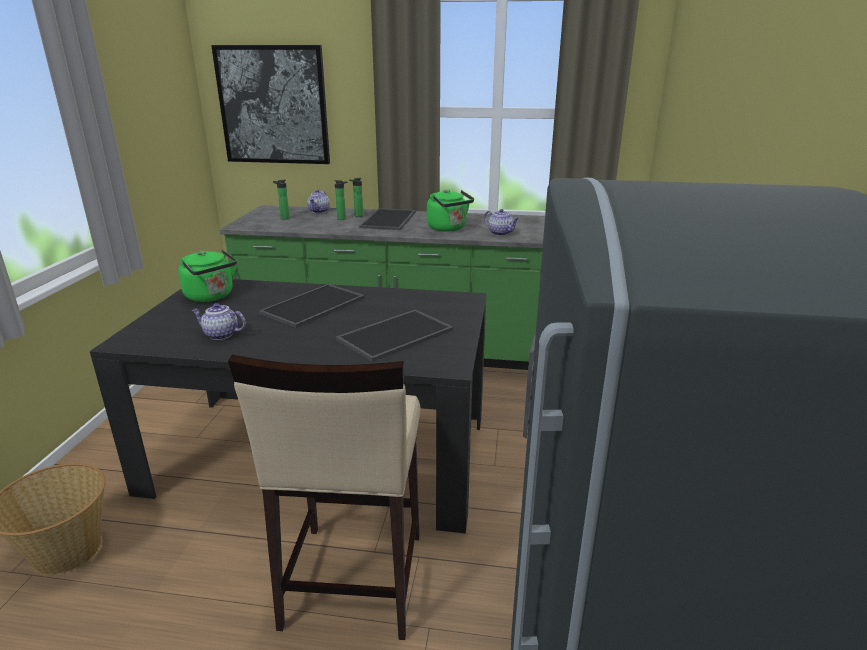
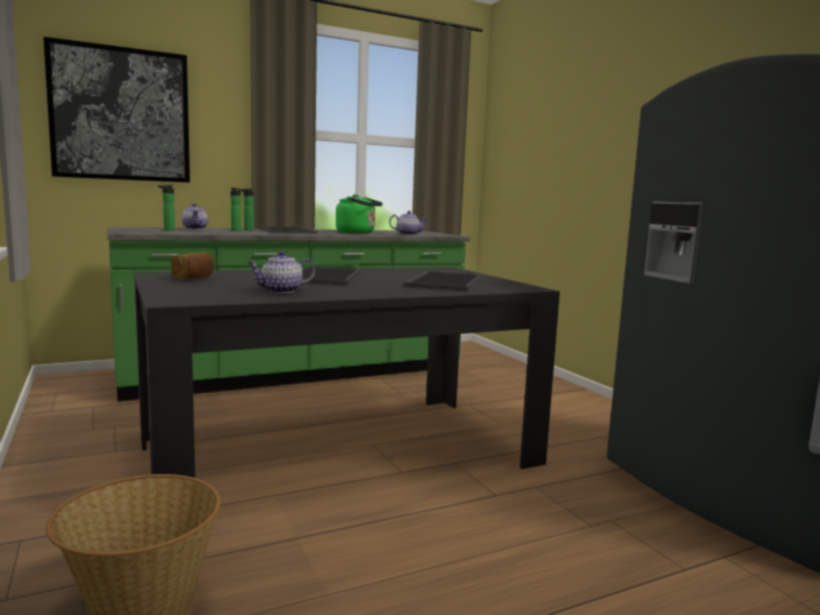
camera: 35 degrees left, 15 degrees down
green kettle [178,249,237,302] -> bread [171,252,214,279]
beige stool [228,355,420,640] -> none

